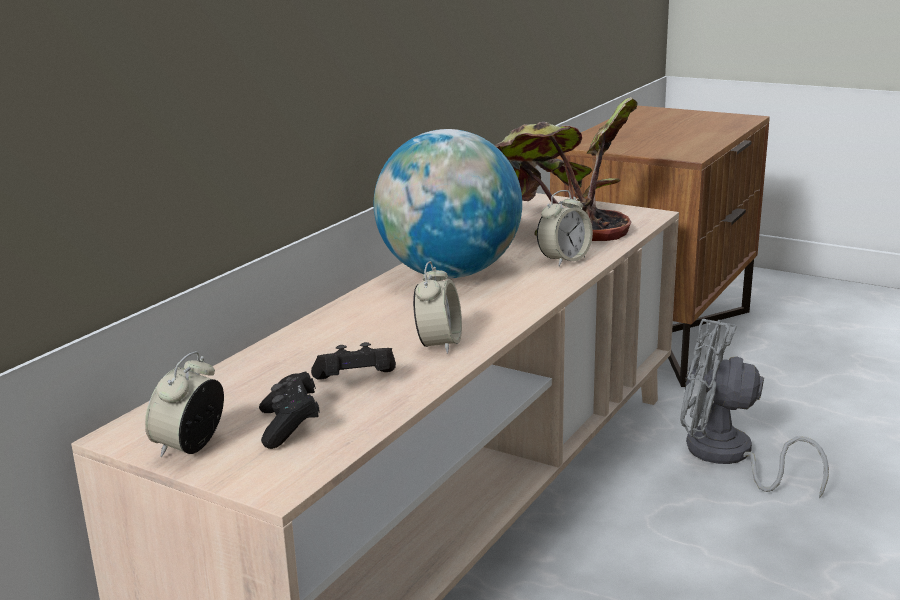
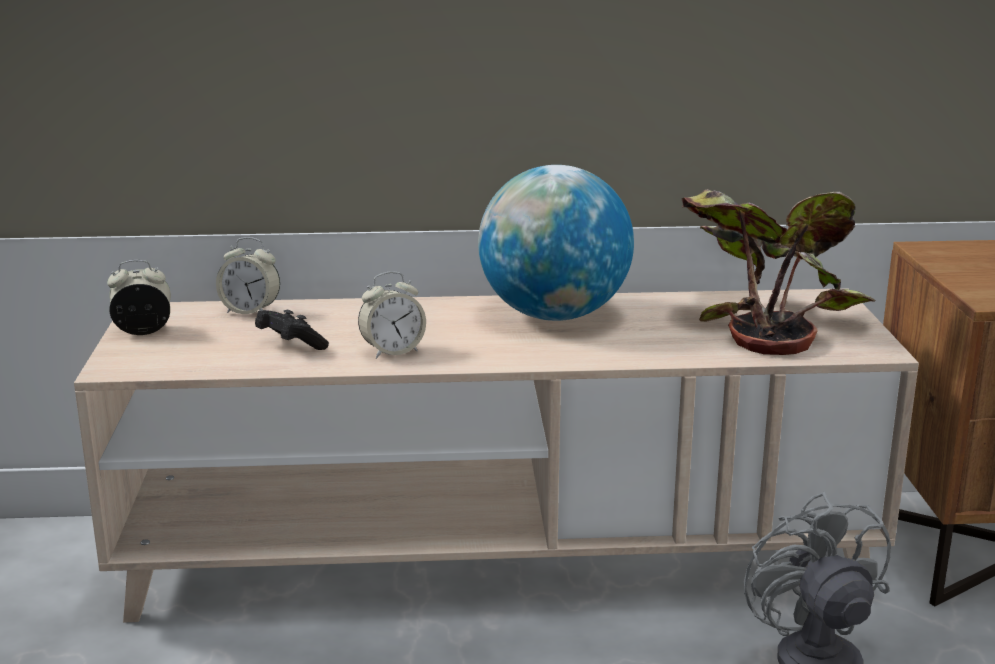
camera: 55 degrees right, 0 degrees up
black game controller [259,371,320,449] -> none
alarm clock [537,190,593,266] -> alarm clock moved to [216,237,280,314]

